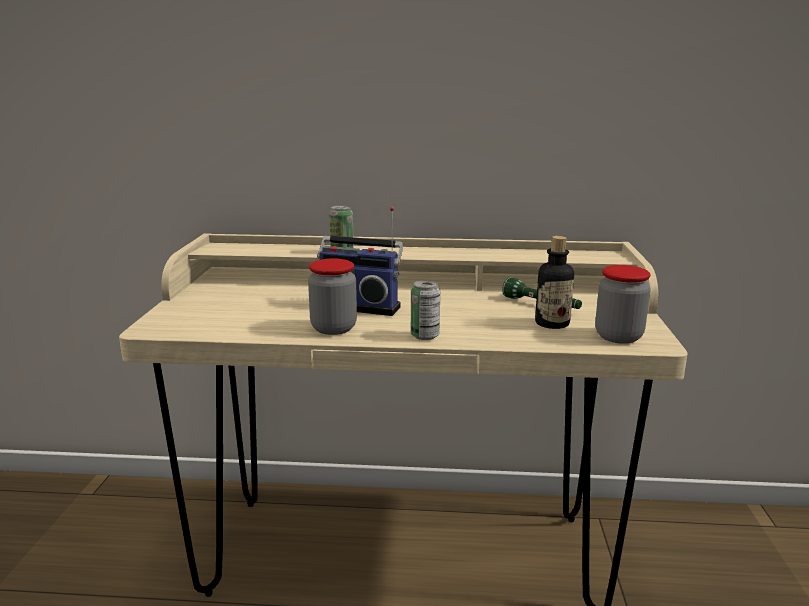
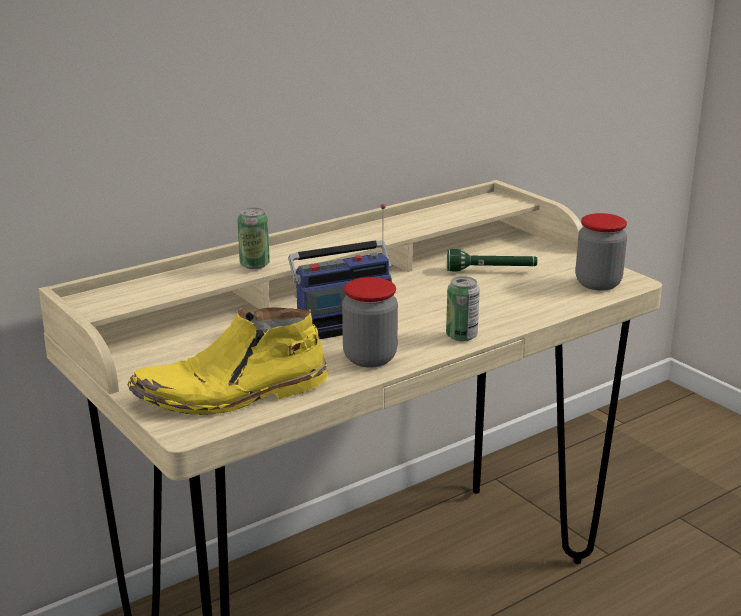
camera: 40 degrees left, 5 degrees up
bottle [535,236,574,329] -> none
none -> yellow boot [127,307,328,415]

